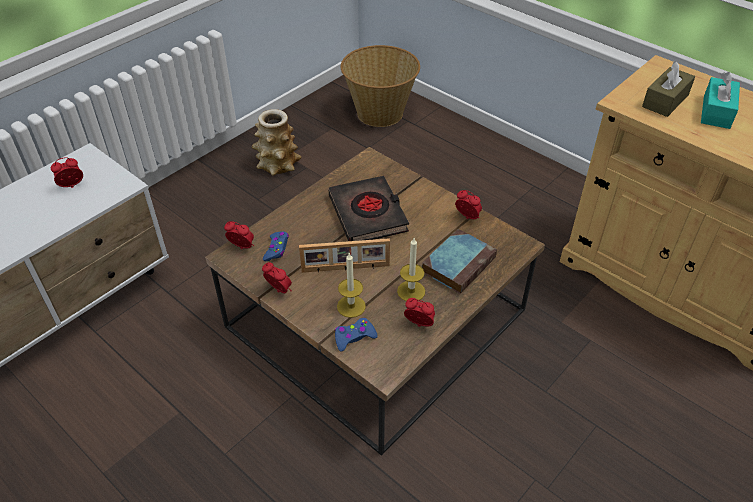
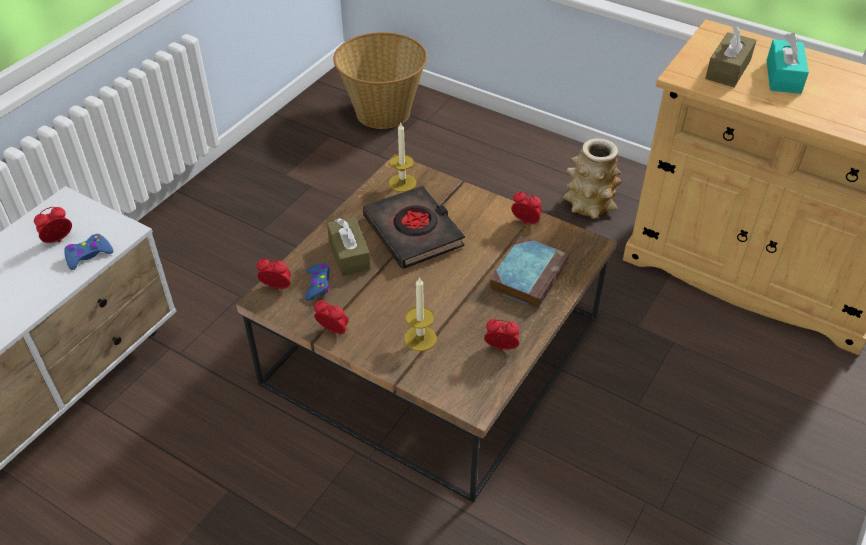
camera: 10 degrees left, 0 degrees up
vase [252,109,301,176] -> vase moved to [563,138,622,219]
picture frame [299,238,390,273] -> none
blue game controller [335,318,378,352] -> blue game controller moved to [64,234,113,270]
candle [397,238,425,301] -> candle moved to [389,123,416,192]
none -> brown tissue box [327,217,371,276]

